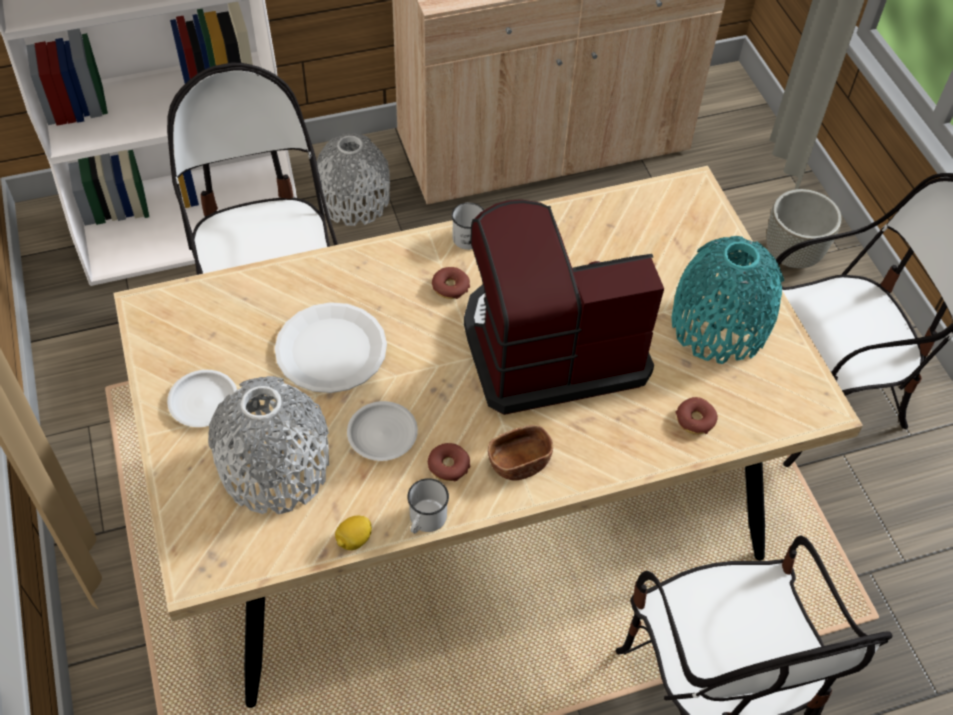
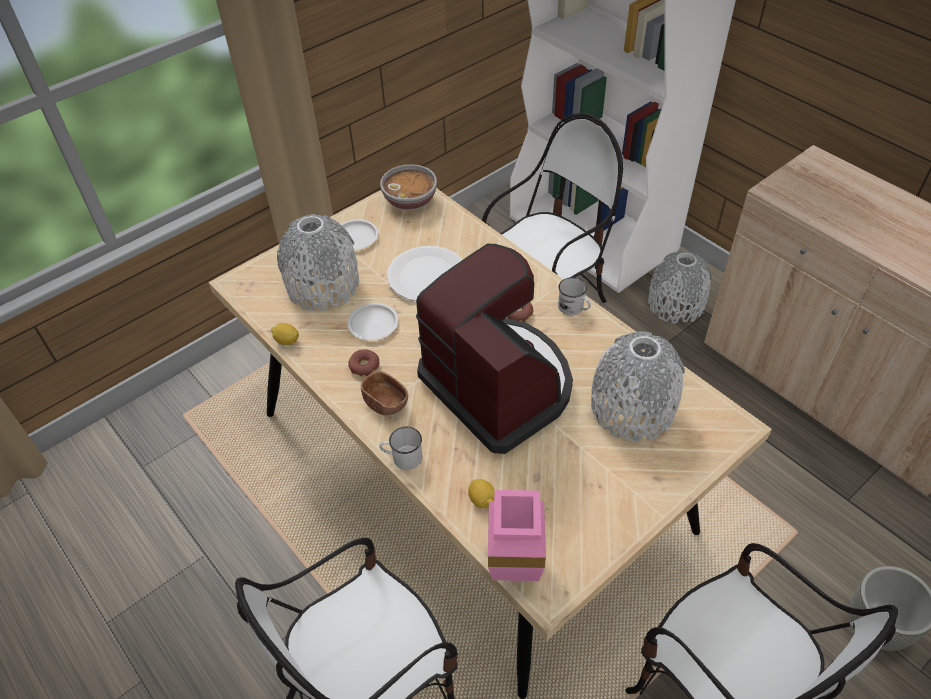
camera: 70 degrees right, 5 degrees down
white mug [407,478,449,533] -> white mug moved to [380,427,423,470]
turquoise vase [671,236,784,364] -> none
donut [676,397,718,435] -> lemon [468,479,495,508]
none -> bowl [380,164,437,210]
none -> pink vase [488,490,546,581]
none -> grey vase [591,331,685,442]

